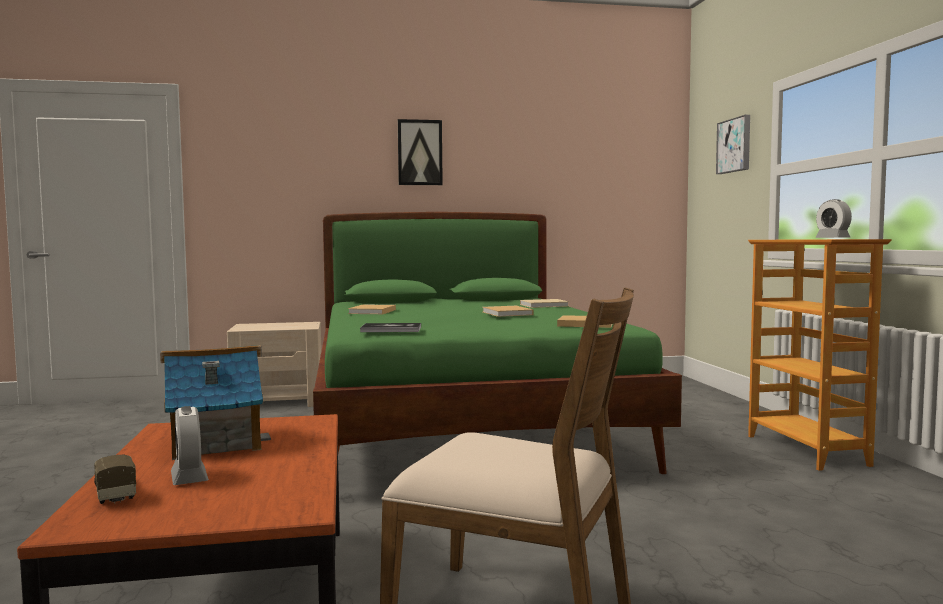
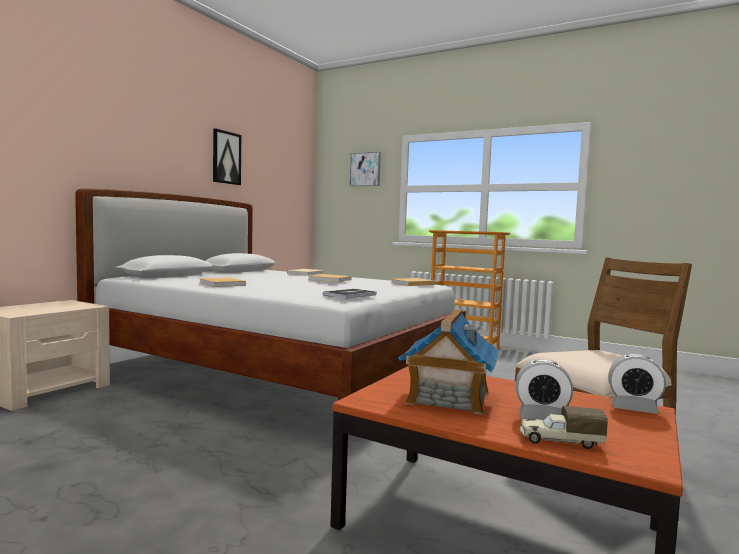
camera: 50 degrees left, 0 degrees up
green bed [313,212,682,474] -> white bed [75,189,466,400]
picture [398,119,443,185] -> picture moved to [213,128,241,185]
alarm clock [816,199,852,238] -> alarm clock moved to [608,354,666,414]

